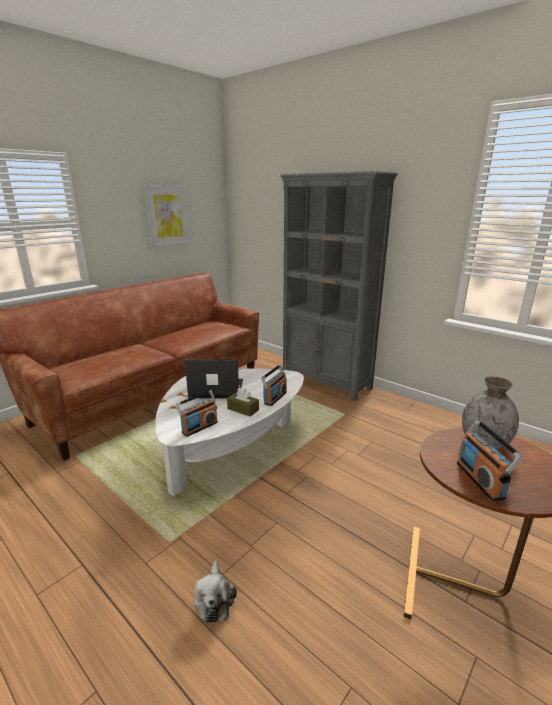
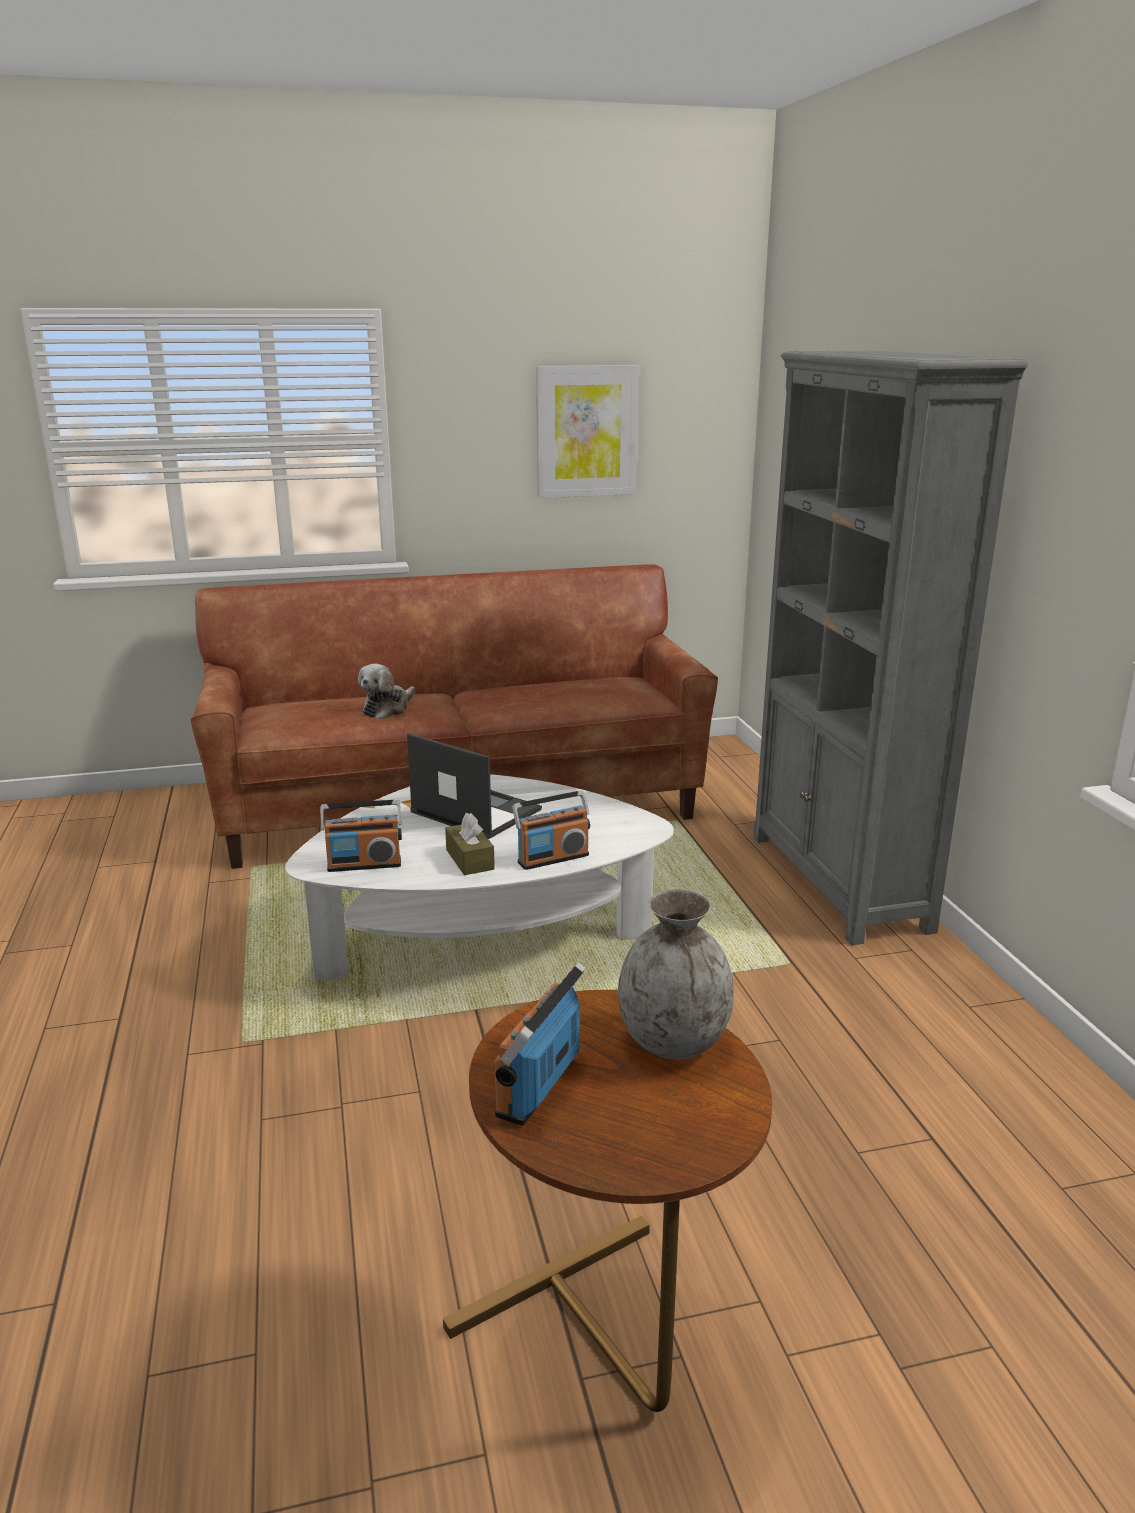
camera: 35 degrees right, 0 degrees up
plush toy [193,560,237,623] -> plush toy moved to [358,664,415,719]

